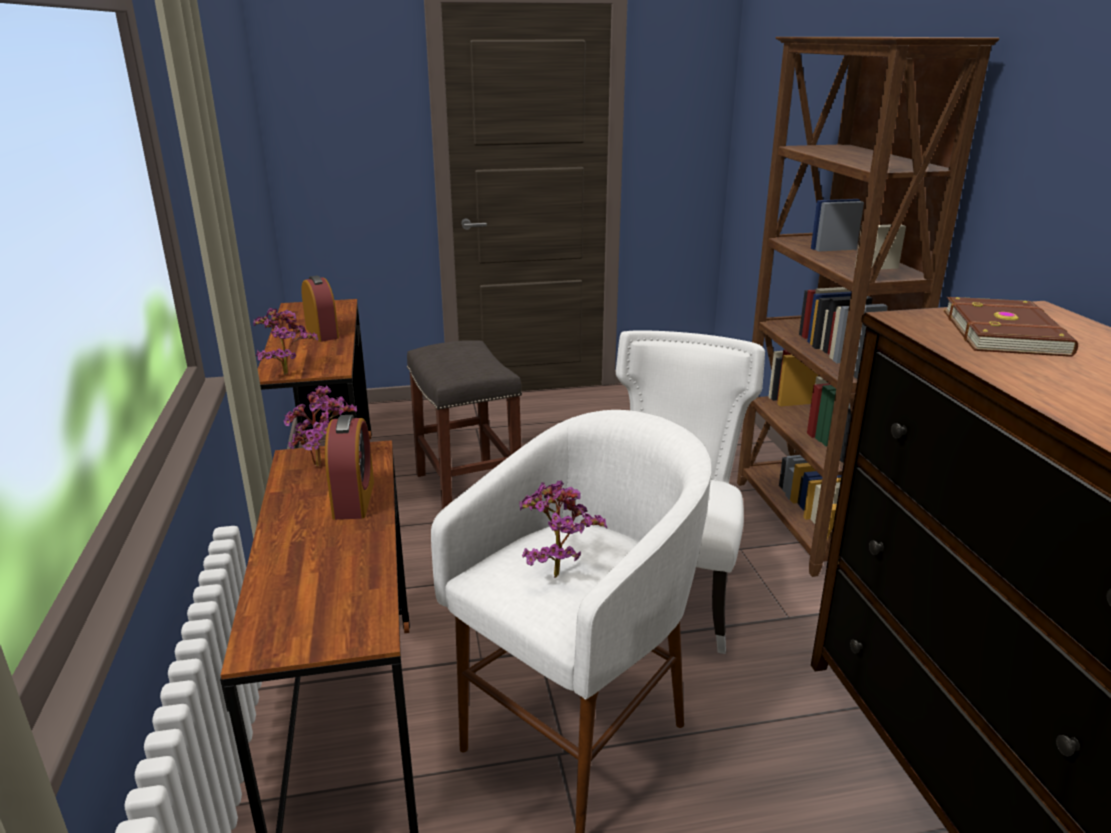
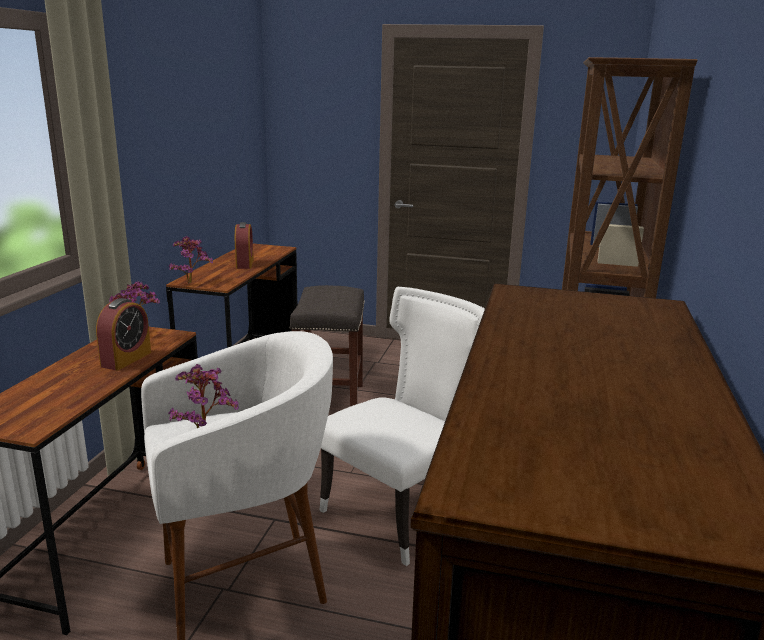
camera: 25 degrees right, 5 degrees down
brown book [944,297,1078,357] -> none

